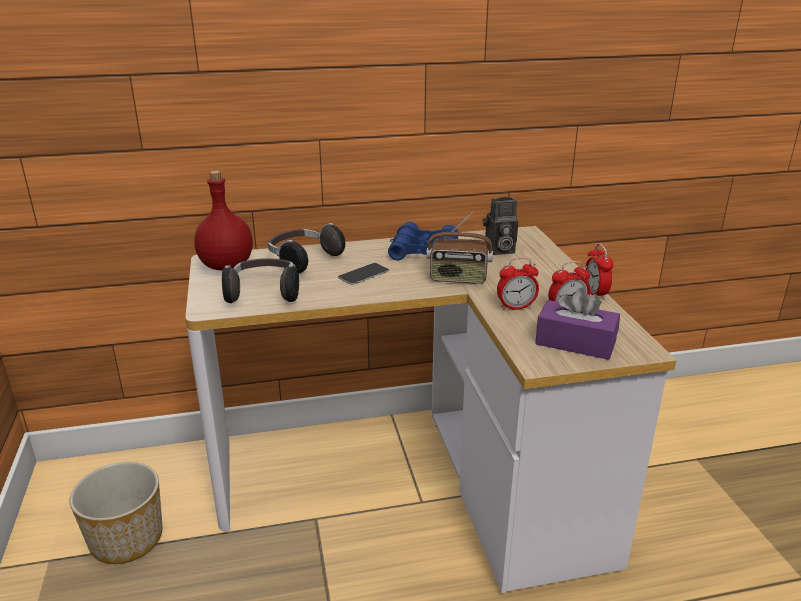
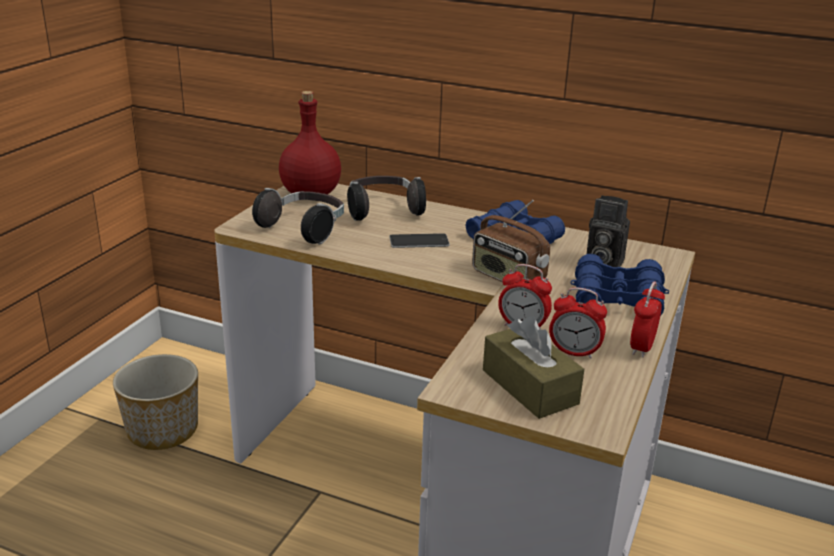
camera: 35 degrees right, 0 degrees up
purple tissue box [535,288,620,360] -> brown tissue box [483,316,584,419]
none -> blue binoculars [570,254,669,315]

